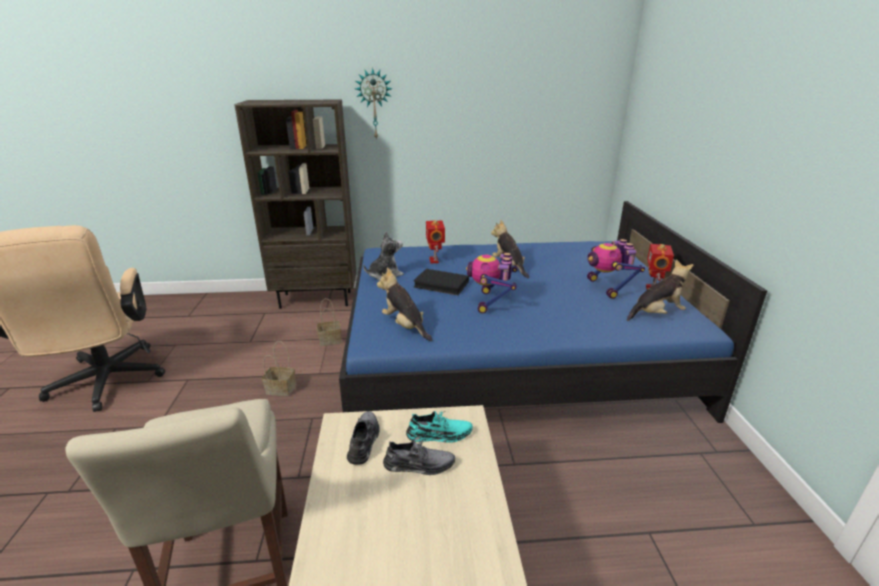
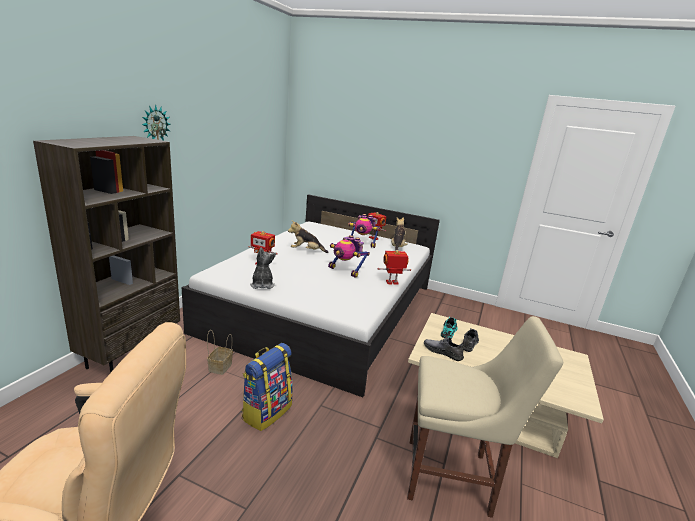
camera: 65 degrees left, 5 degrees down
basket [262,341,296,396] -> backpack [241,343,293,431]
blue bed [339,201,767,423] -> white bed [182,194,440,397]
plush toy [377,268,433,341] -> none
black book [413,269,469,295] -> none
none -> toy robot [378,250,411,285]

